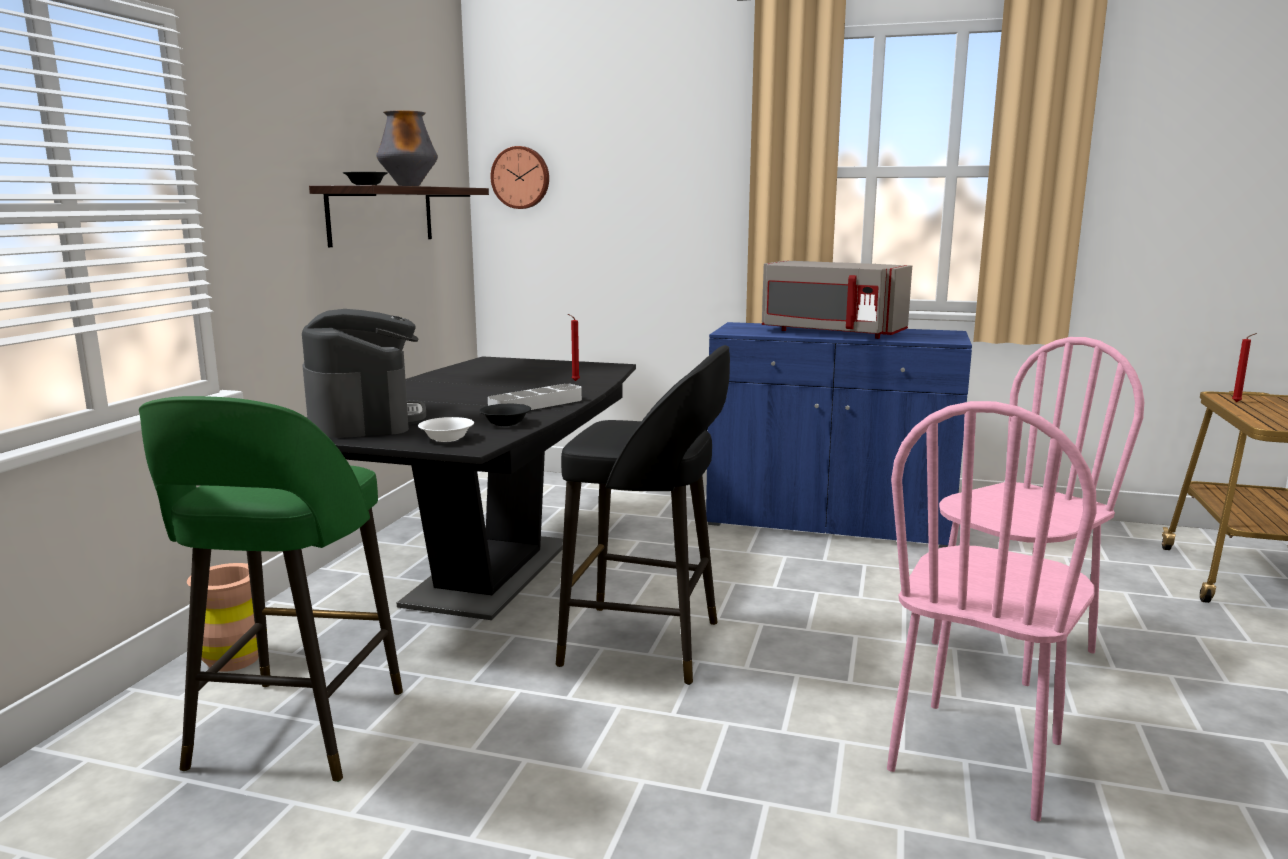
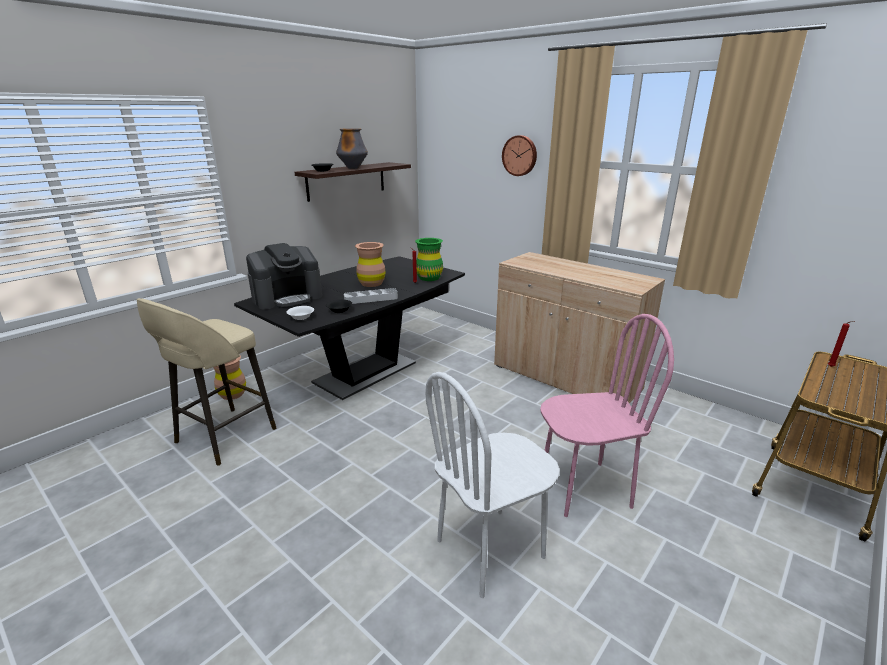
camera: 25 degrees right, 10 degrees up
green stool [139,396,403,782] -> beige stool [137,298,276,466]
coffee machine [302,309,426,438] -> coffee machine turned 45 degrees clockwise [246,243,322,309]
wall clock [490,146,549,209] -> wall clock moved to [502,135,537,176]
black stool [556,345,730,685] -> none
blue cabinet [706,322,972,548] -> beige cabinet [494,252,665,404]
grey microwave [762,261,912,339] -> none
pink chair [887,401,1097,822] -> white chair [425,372,560,598]
none -> brown vase [355,242,386,287]
none -> green vase [415,238,443,281]

